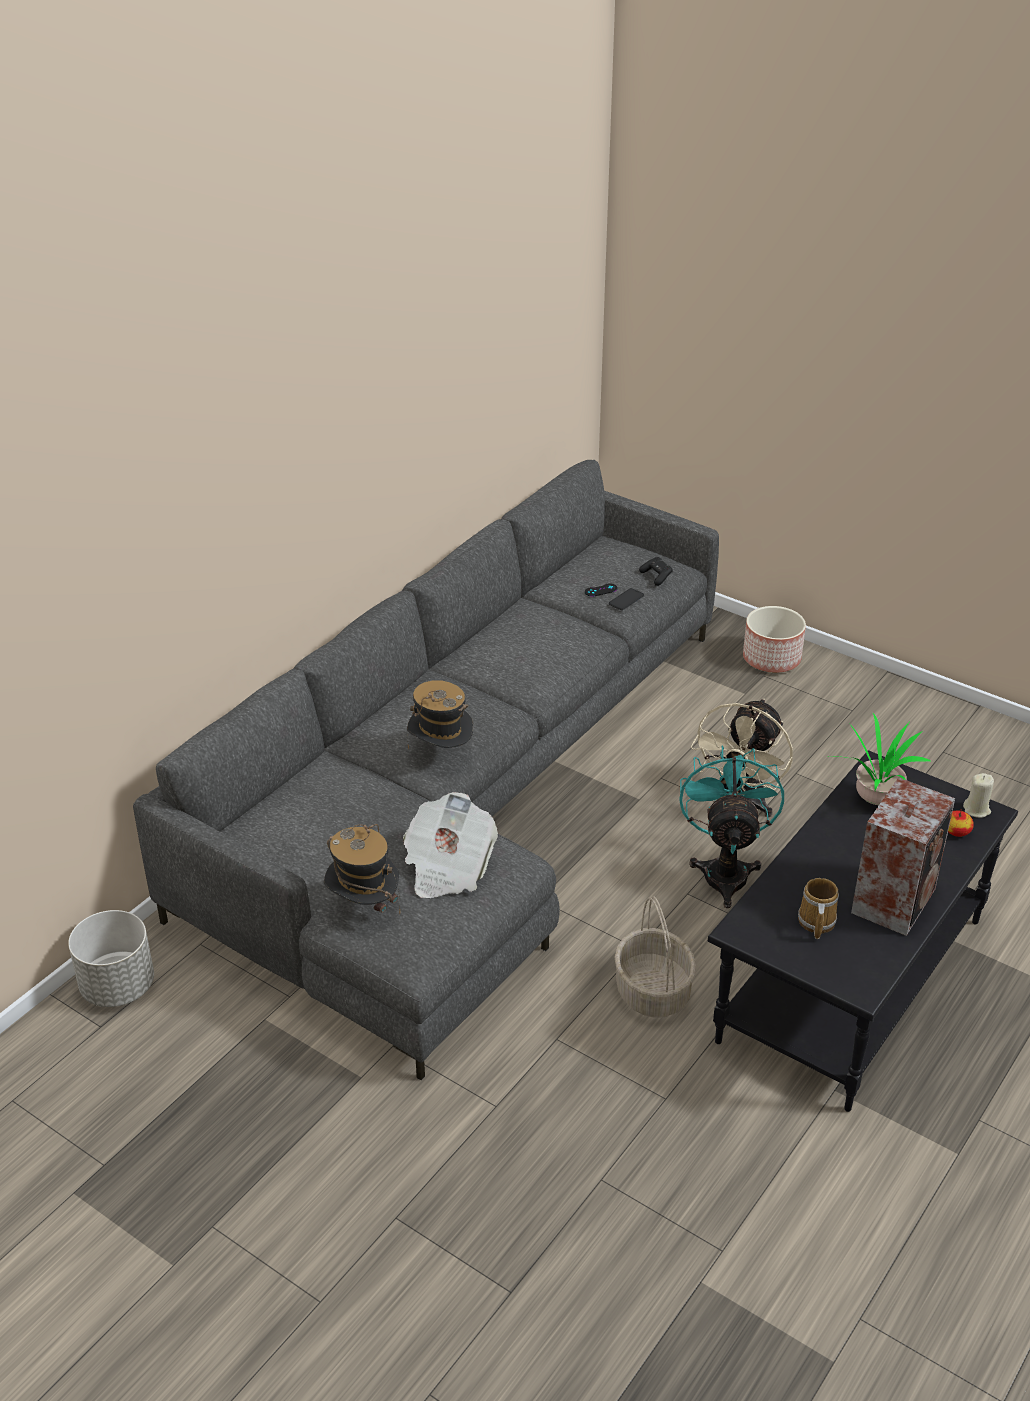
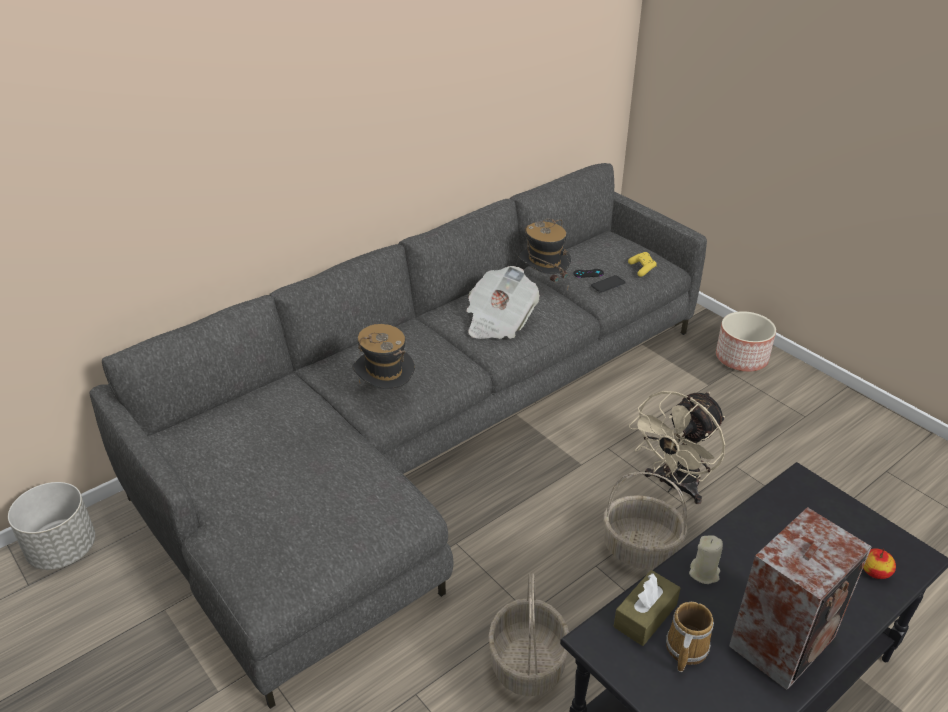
camera: 15 degrees right, 0 degrees up
hat [324,824,400,914] -> hat moved to [519,219,571,290]
newspaper [403,792,498,898] -> newspaper moved to [466,266,540,339]
black game controller [639,557,673,586] -> yellow game controller [628,252,657,277]
turquoise fan [679,746,784,908] -> basket [604,472,687,569]
potted plant [828,712,931,805] -> none
beige candle [963,773,994,818] -> beige candle moved to [689,535,723,584]
none -> brown tissue box [614,570,681,646]

